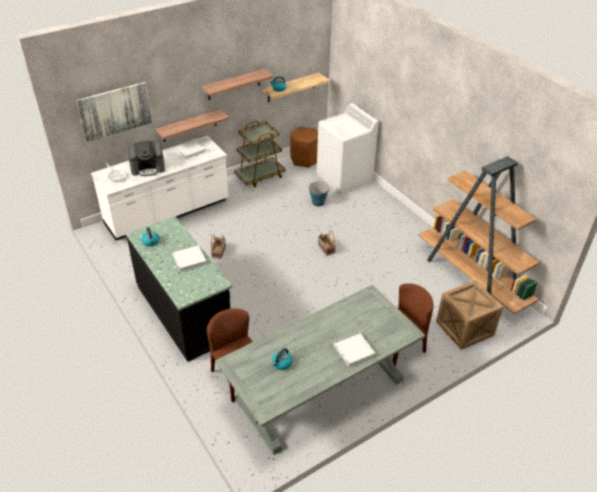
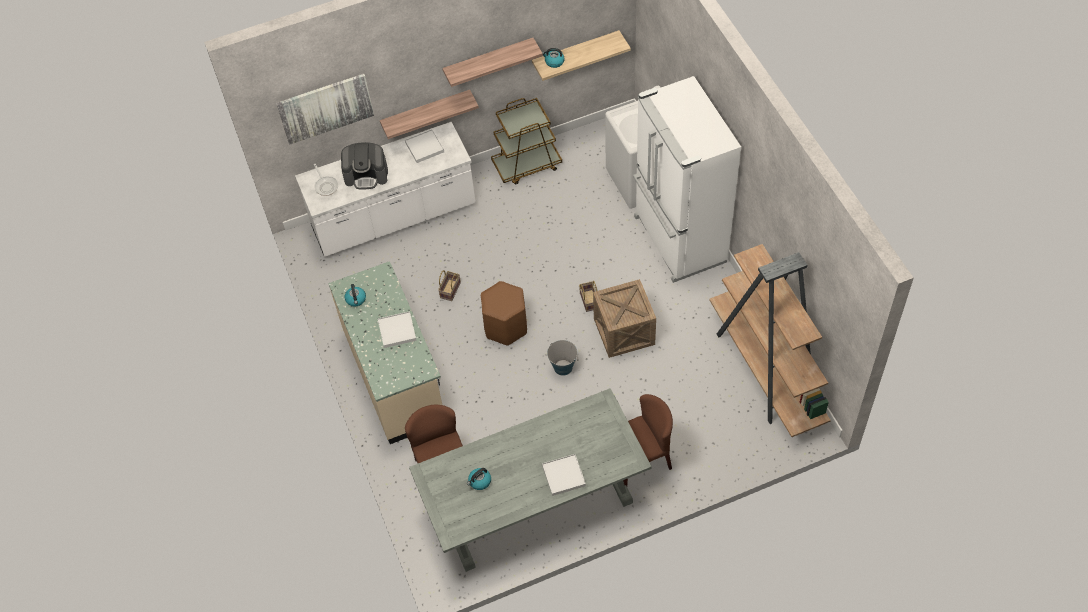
camera: 15 degrees right, 15 degrees up
black counter [126,216,232,362] -> beige counter [328,261,442,444]
brown stool [290,126,318,168] -> brown stool moved to [481,281,527,346]
bucket [309,181,330,207] -> bucket moved to [547,340,578,376]
crate [436,280,503,350] -> crate moved to [593,279,656,358]
none -> white fridge [633,76,741,283]

